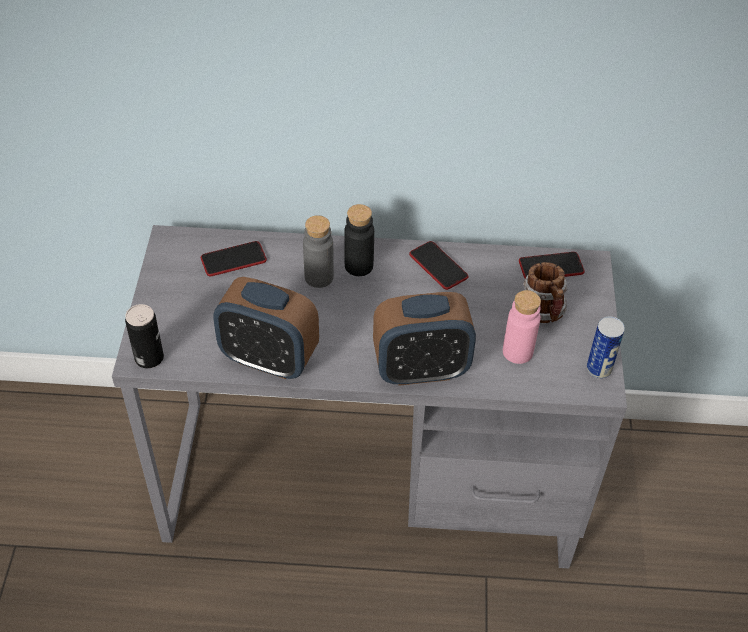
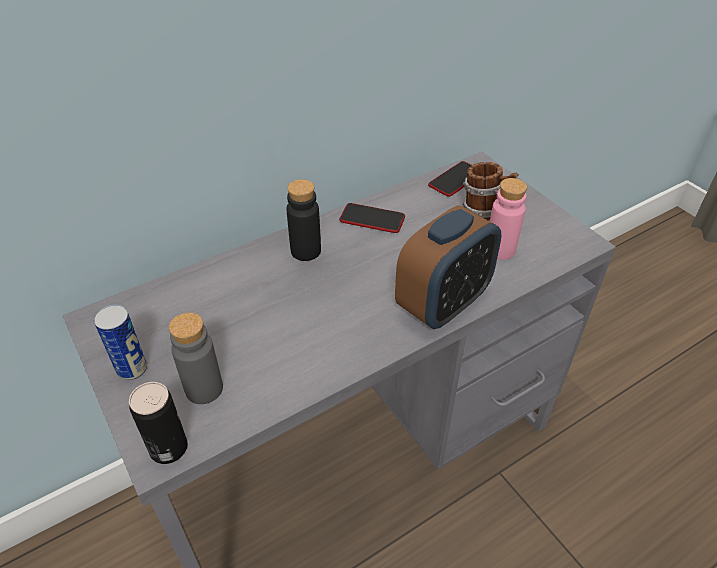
camera: 35 degrees left, 5 degrees down
phone [201,241,267,276] -> none
alarm clock [213,277,319,379] -> none
grey bottle [303,215,334,288] -> grey bottle moved to [169,313,223,404]
can [587,317,625,379] -> can moved to [94,305,147,380]

